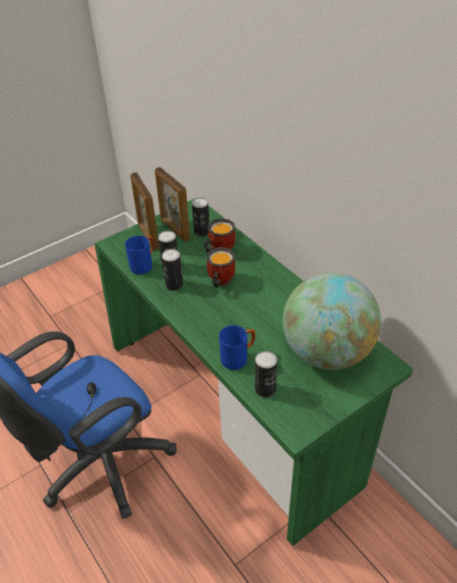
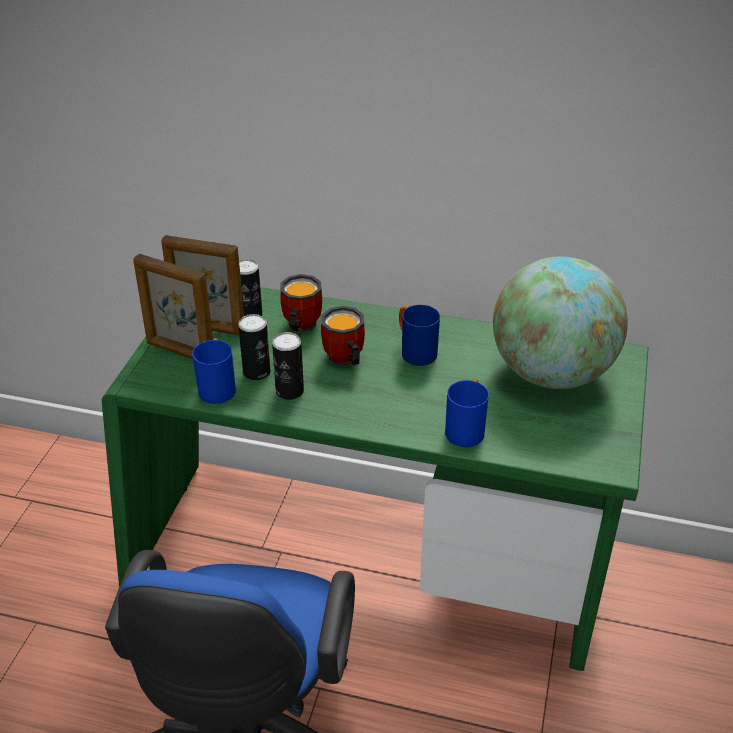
camera: 40 degrees left, 5 degrees down
can [255,351,277,397] -> none
none -> blue mug [399,305,440,366]

